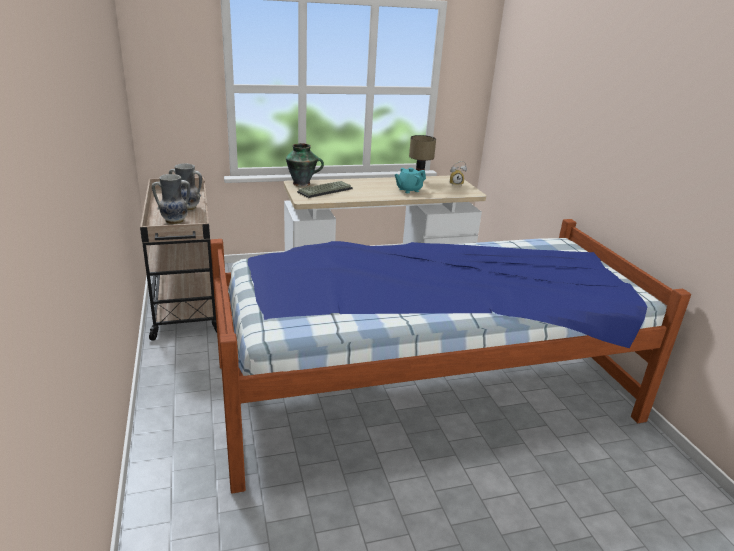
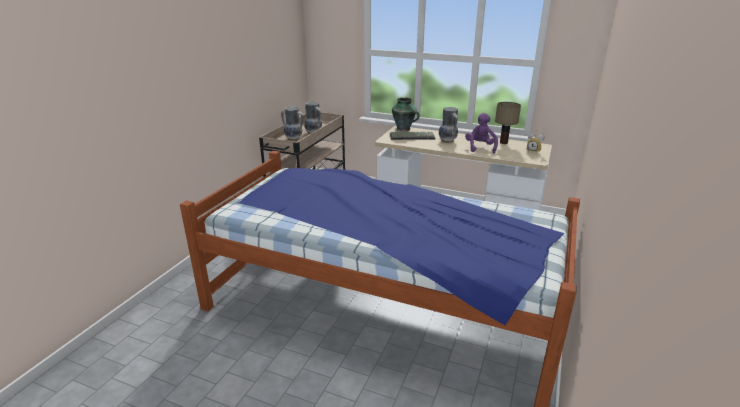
camera: 40 degrees right, 0 degrees up
turquoise teapot [395,168,426,193] -> purple plush toy [465,113,498,153]
none -> vase [439,107,458,143]

